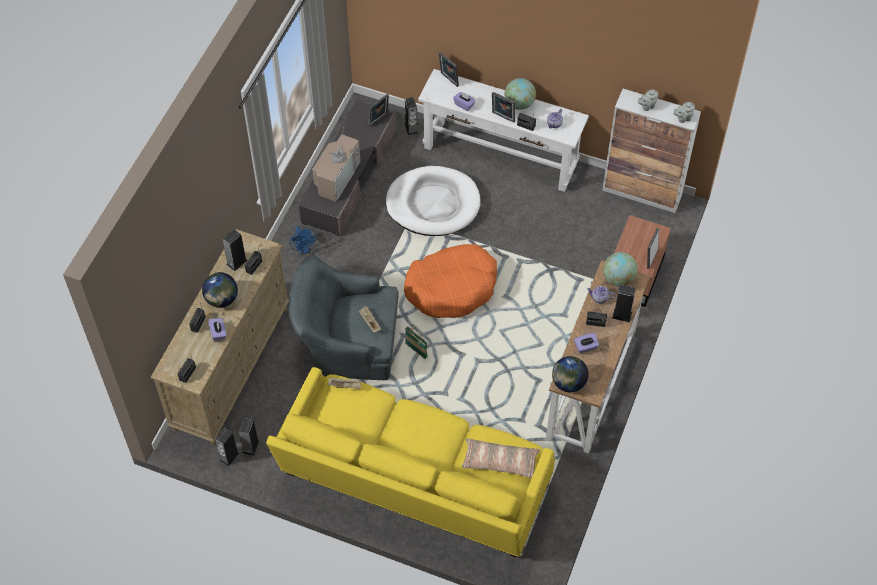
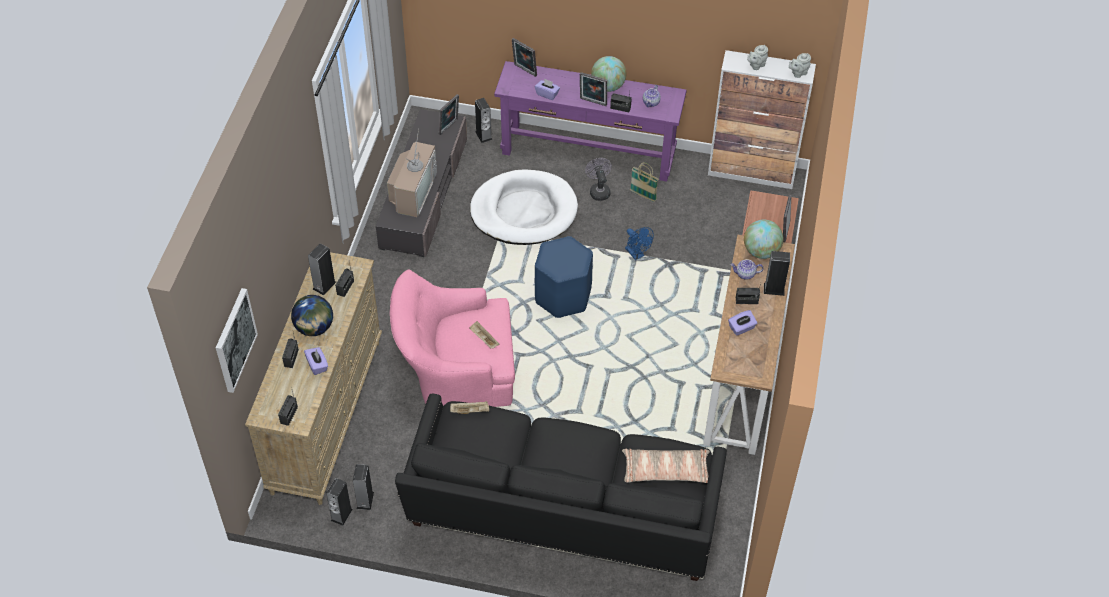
camera: 10 degrees left, 5 degrees down
yellow sofa [266,367,555,558] -> black sofa [395,394,727,581]
grey armchair [289,254,399,380] -> pink armchair [390,270,515,407]
blue fan [290,226,317,255] -> blue fan moved to [625,227,654,260]
orange dog bed [404,244,497,318] -> blue stool [535,236,593,318]
basket [405,326,428,359] -> basket moved to [630,162,658,202]
white console table [418,69,589,192] -> purple console table [494,61,687,181]
globe [552,356,589,393] -> none
none -> picture [216,288,258,393]
none -> grey fan [585,158,612,201]

